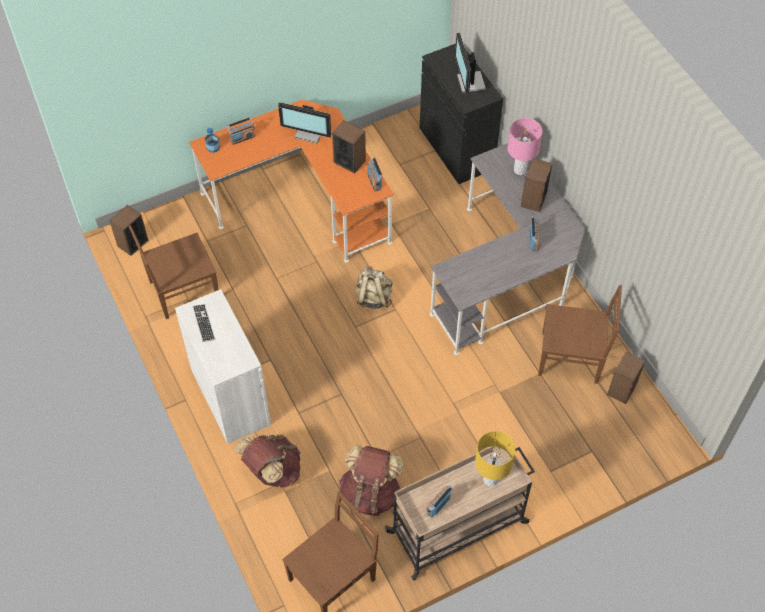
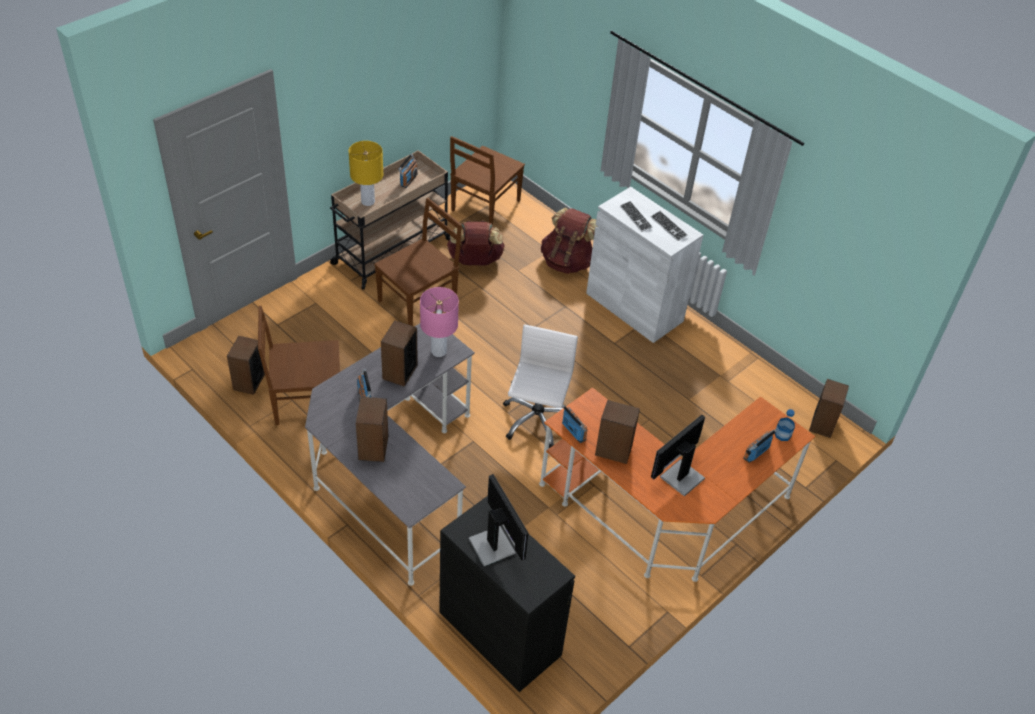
camera: 160 degrees right, 10 degrees down
brown chair [129,225,219,319] -> brown chair moved to [374,197,462,326]
monitor [278,102,331,143] -> monitor turned 45 degrees counterclockwise [651,415,705,496]
beige backpack [356,266,393,309] -> white office chair [503,324,578,448]
pink table lamp [508,118,543,175] -> pink table lamp moved to [420,287,459,357]
none -> speaker [381,320,418,387]
none -> keyboard [620,201,653,232]

